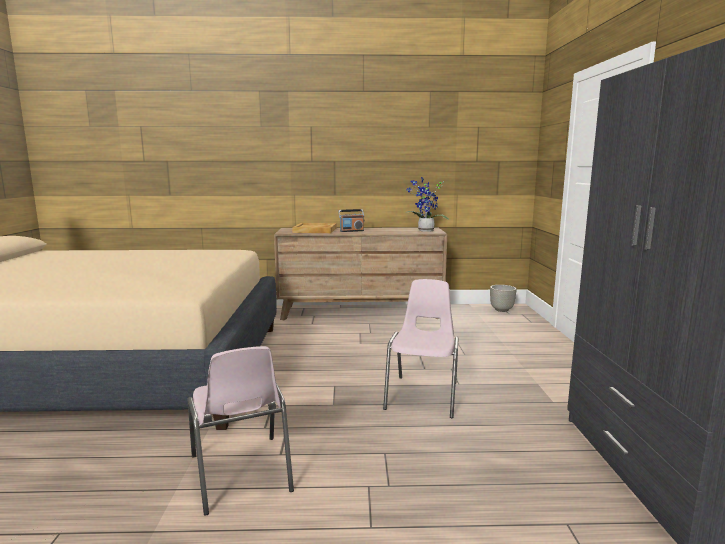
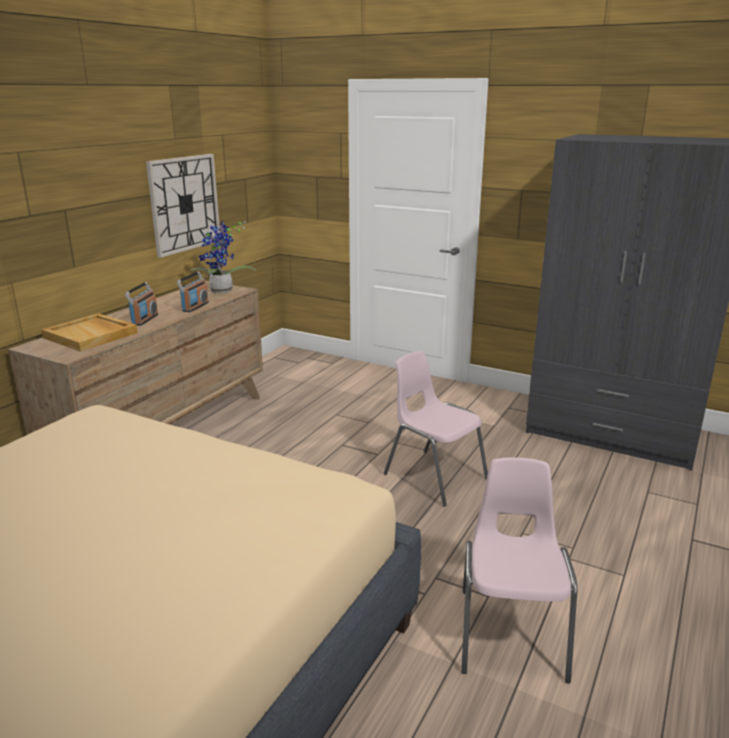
camera: 60 degrees left, 10 degrees up
pink chair [188,346,294,516] -> pink chair turned 90 degrees counterclockwise [461,457,577,684]
grey planter [490,285,516,312] -> none
none -> wall clock [146,154,220,258]
none -> radio [176,271,209,312]

